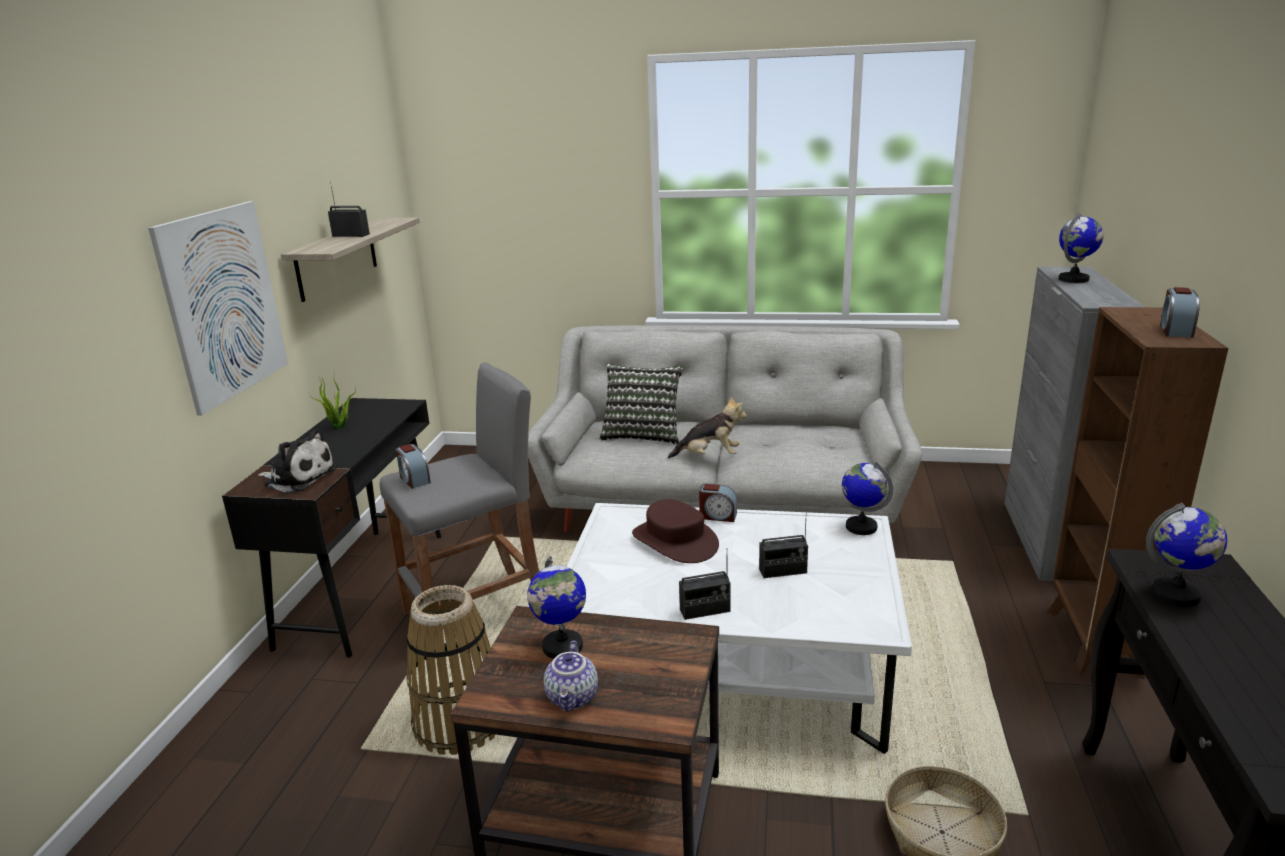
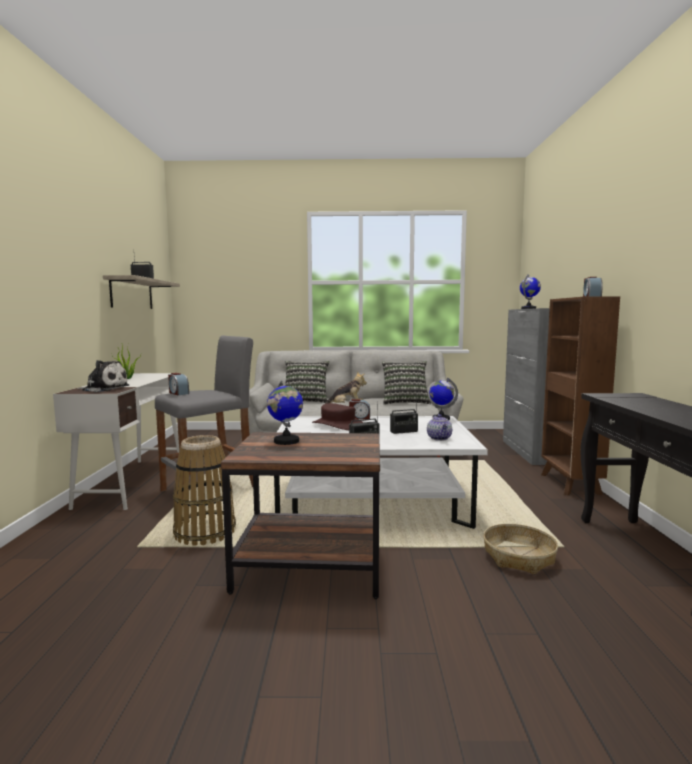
camera: 10 degrees left, 15 degrees down
picture [148,201,288,415] -> none
black desk [222,398,441,658] -> white desk [53,373,179,510]
teapot [544,640,598,712] -> teapot moved to [427,414,452,441]
globe [1146,503,1227,607] -> none
none -> pillow [382,361,431,405]

